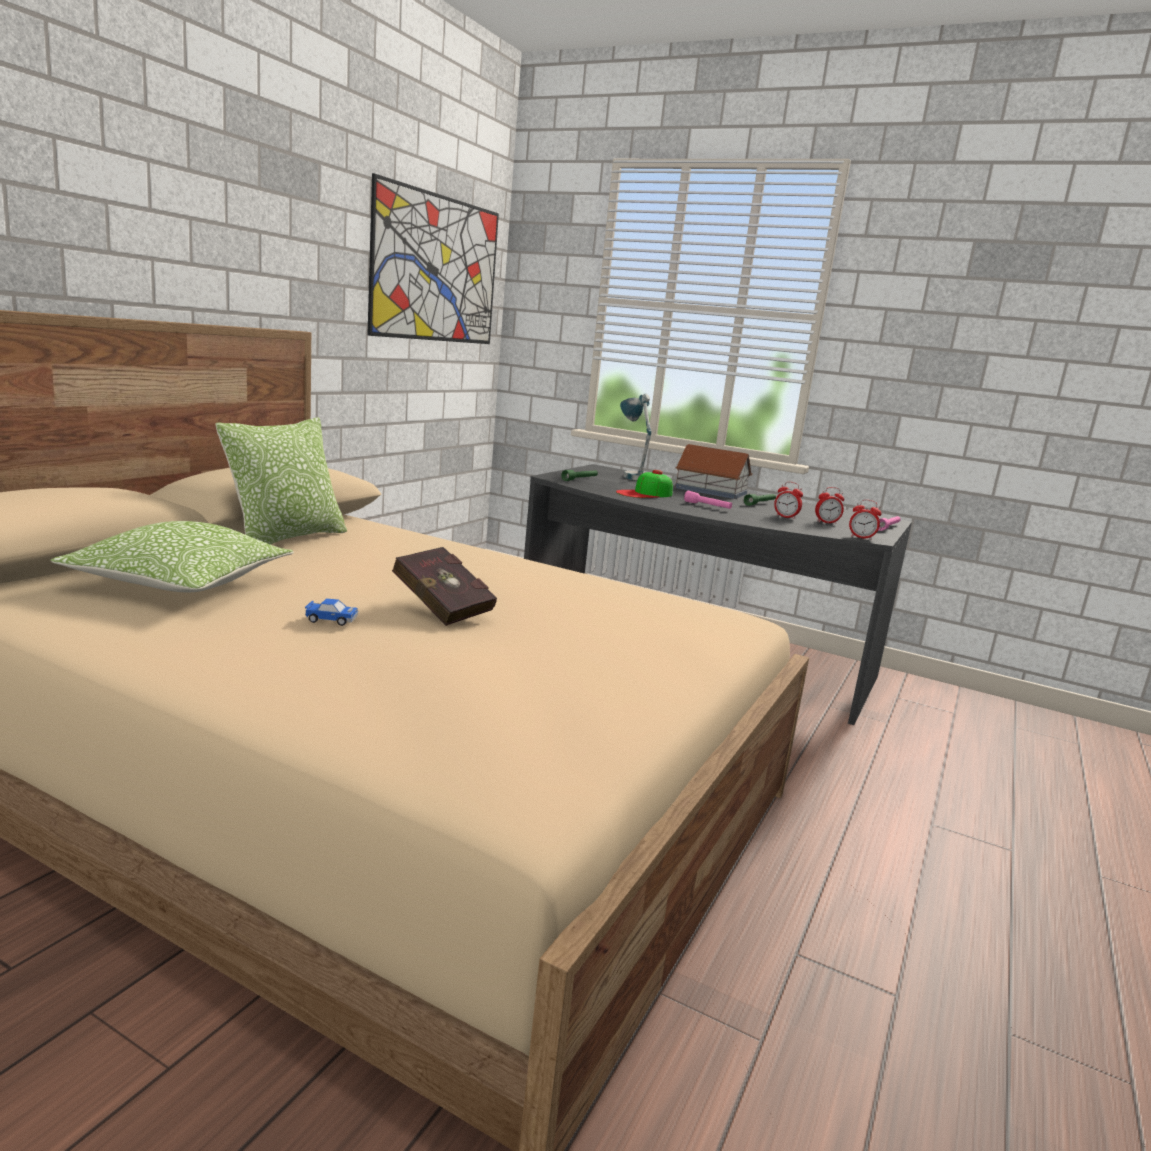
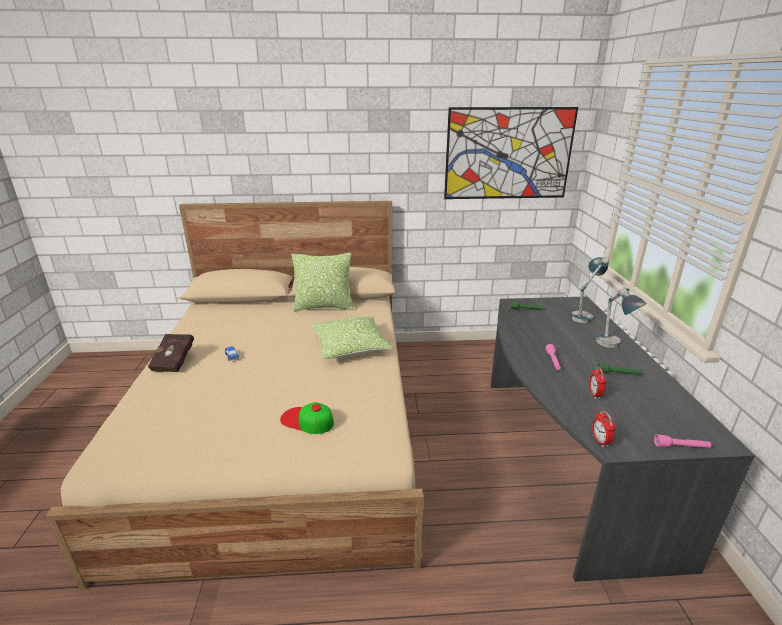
camera: 60 degrees right, 10 degrees up
pillow [50,521,294,592] -> pillow moved to [312,316,392,359]
red book [392,547,497,626] -> red book moved to [148,334,194,372]
cap [616,470,673,498] -> cap moved to [280,402,334,434]
toy house [675,444,752,499] -> table lamp [596,287,646,348]
alarm clock [815,487,844,524] -> none

